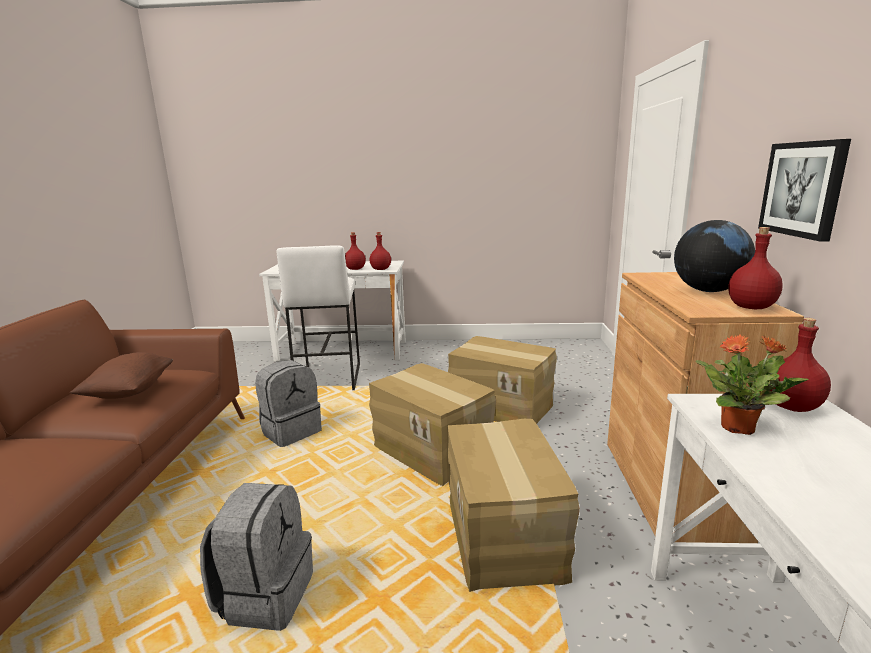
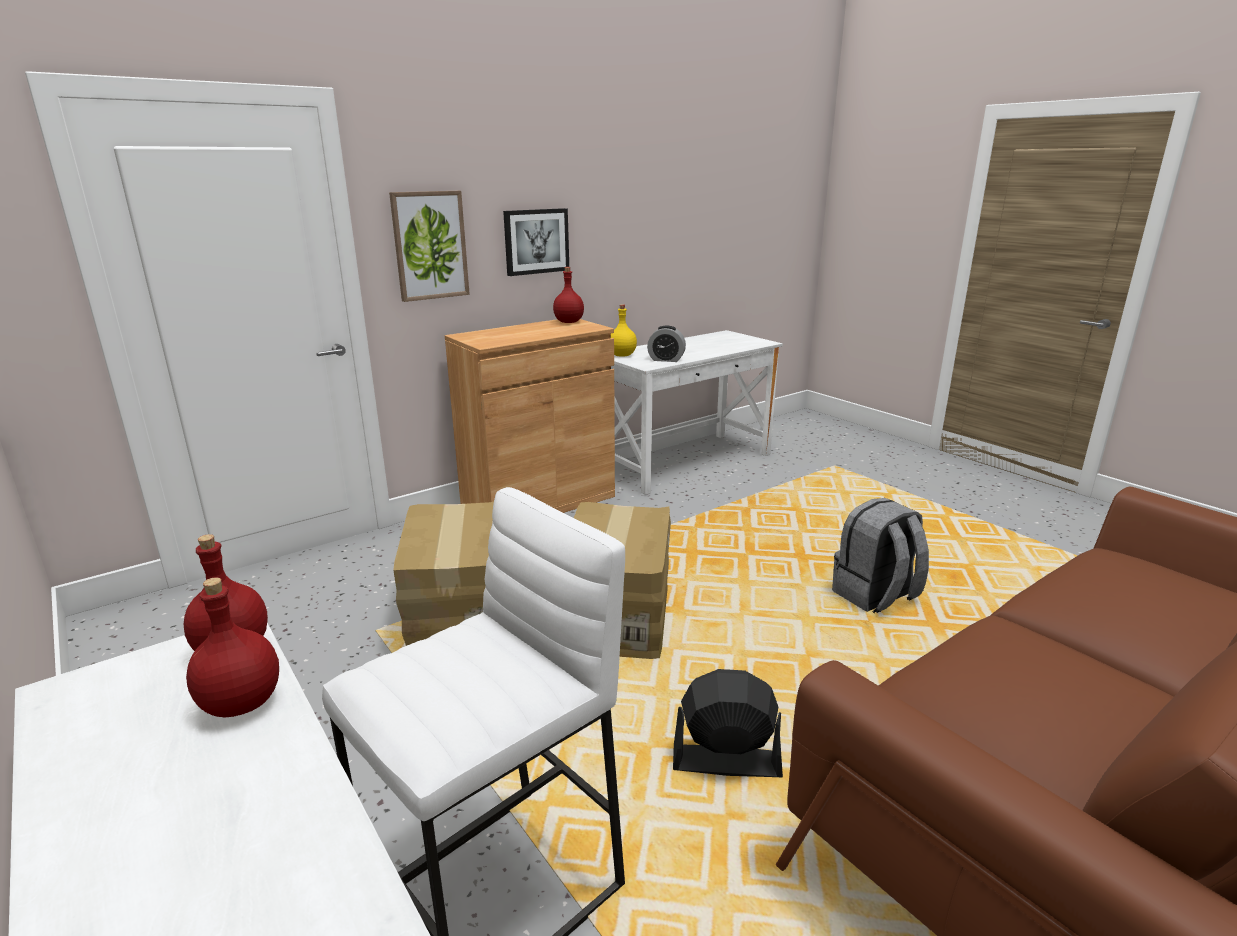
camera: 130 degrees left, 5 degrees up
brown pillow [70,352,173,399] -> none
grey backpack [255,360,322,447] -> black fan [673,669,783,778]
cardboard box [447,419,580,592] -> none
globe [674,220,755,292] -> none
potted plant [695,334,809,435] -> alarm clock [647,325,686,362]
red bottle [770,318,831,412] -> yellow bottle [611,304,637,357]
none -> picture [389,191,470,302]

